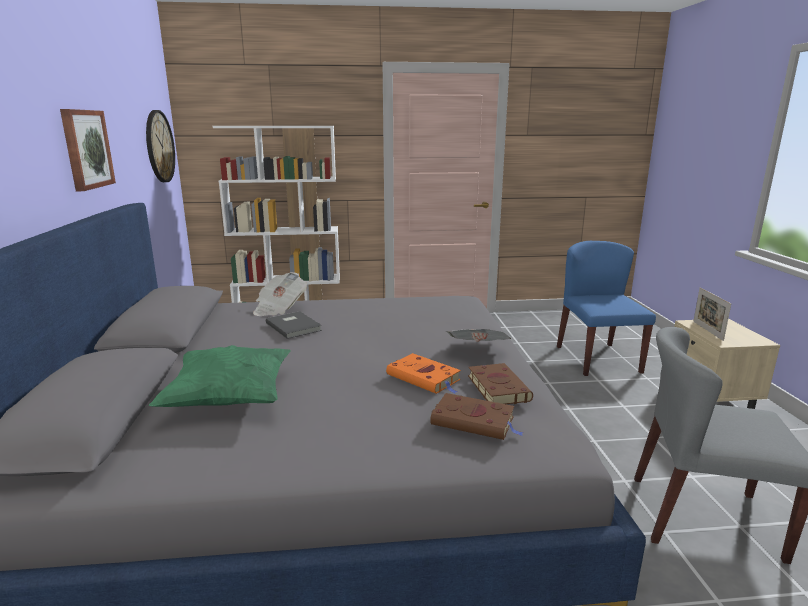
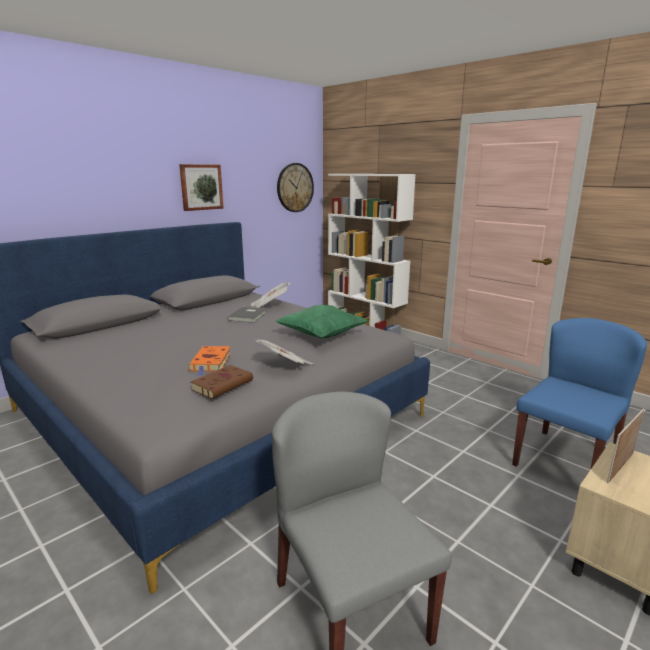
camera: 50 degrees right, 0 degrees up
green pillow [148,345,290,407] -> green pillow moved to [276,305,368,339]
brown book [430,393,523,440] -> none

